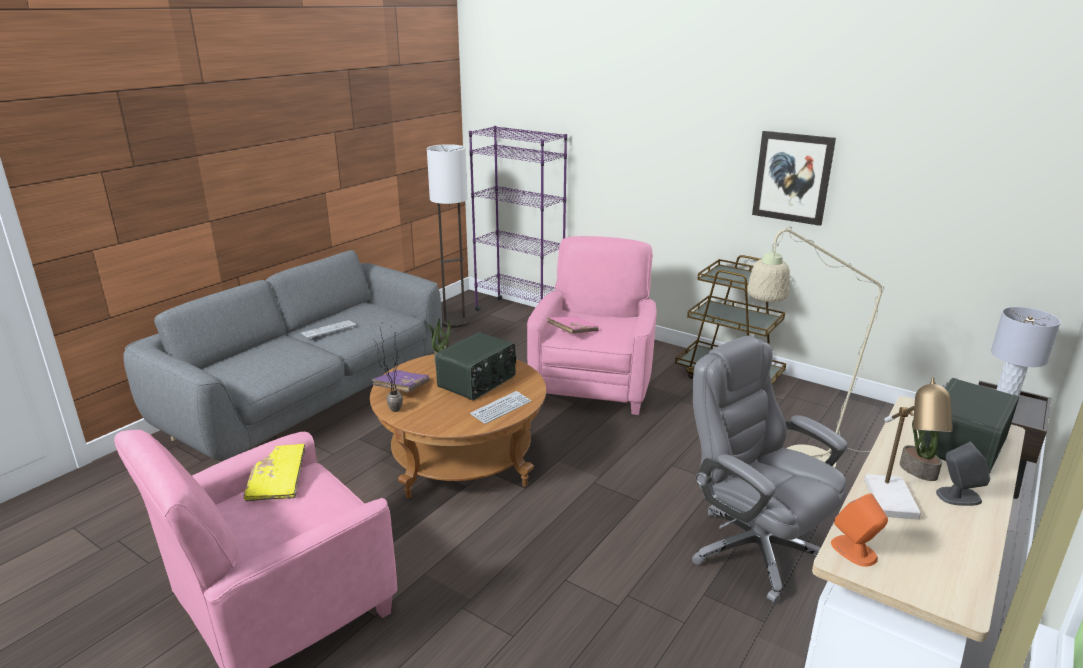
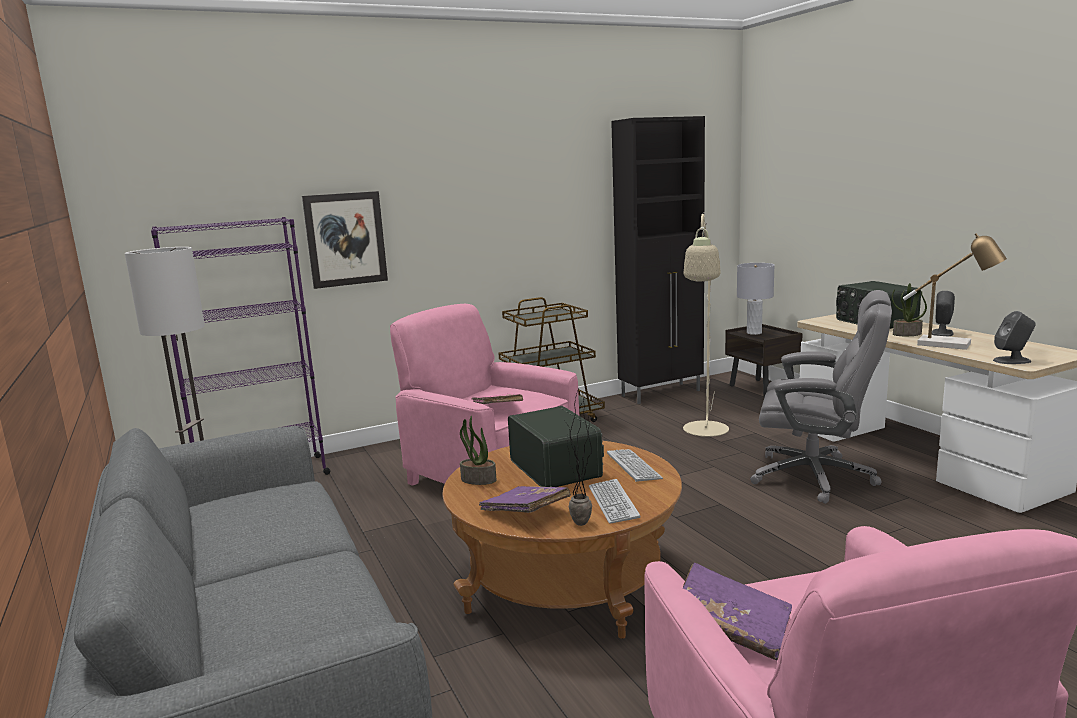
camera: 60 degrees left, 10 degrees down
yellow book [244,444,305,501] -> purple book [683,562,792,660]
keyboard [301,320,356,339] -> keyboard moved to [589,479,640,524]
grey office chair [692,336,848,603] -> grey office chair turned 150 degrees counterclockwise [750,290,892,504]
picture [752,131,836,226] -> picture moved to [302,191,388,289]
orange speaker [831,493,888,567] -> grey speaker [993,311,1036,364]
none -> black cabinet [611,116,705,404]

